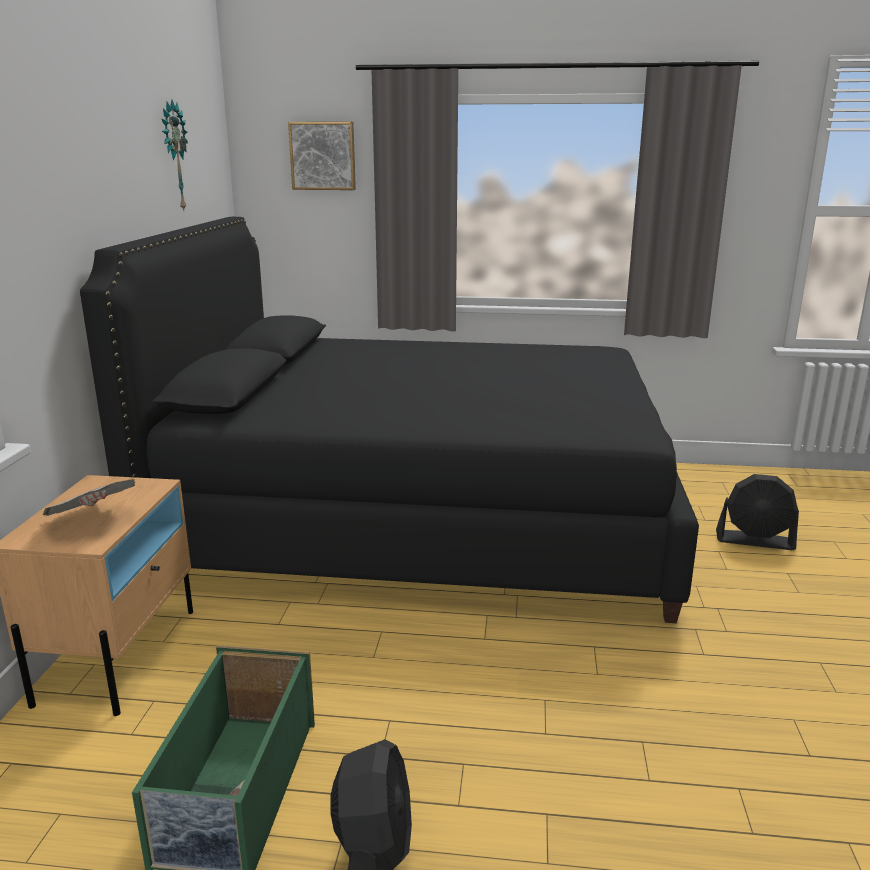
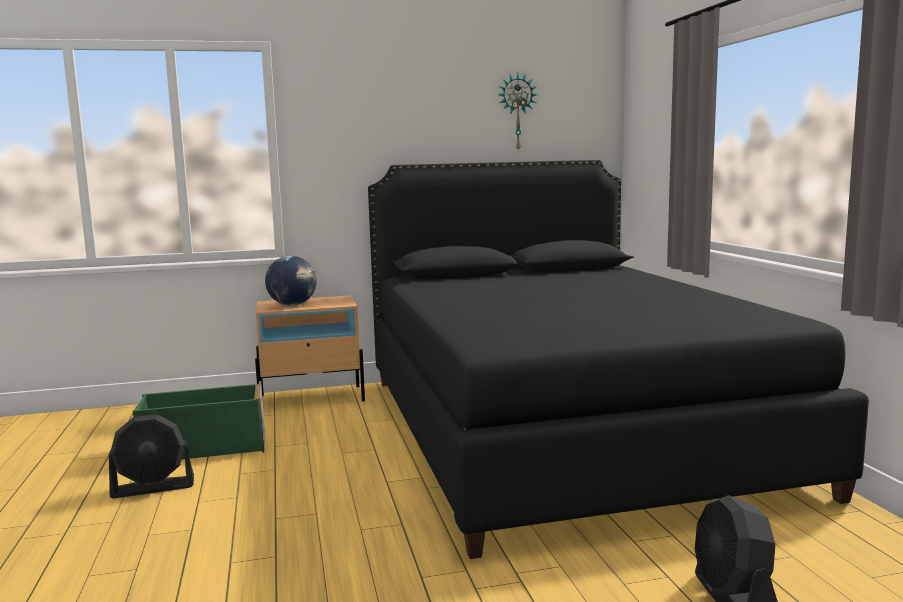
camera: 70 degrees right, 10 degrees down
newspaper [43,479,135,516] -> globe [265,256,317,306]
picture [288,122,356,190] -> none

